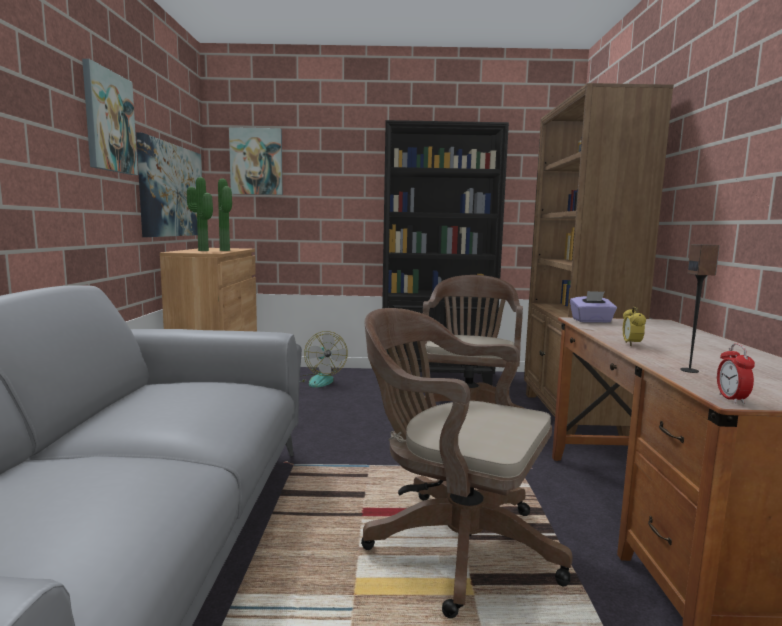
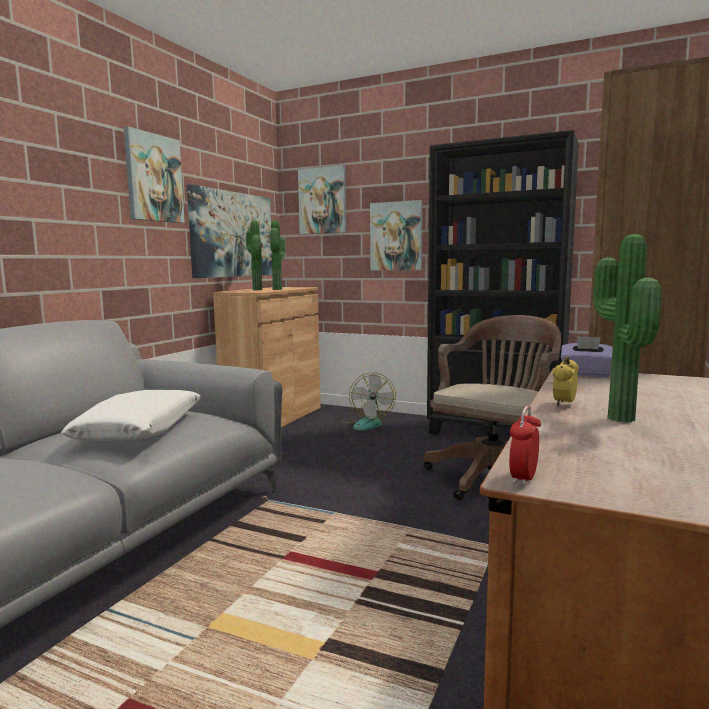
camera: 25 degrees right, 0 degrees up
brown office chair [361,308,573,618] -> none
speaker [680,244,720,373] -> none
none -> white pillow [61,390,201,441]
none -> picture [370,200,422,270]
none -> potted plant [593,234,661,423]

